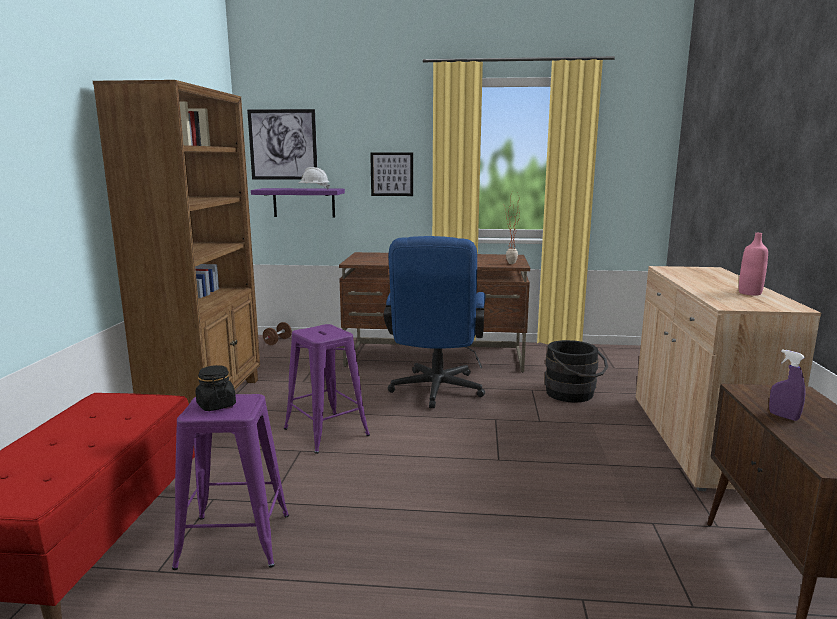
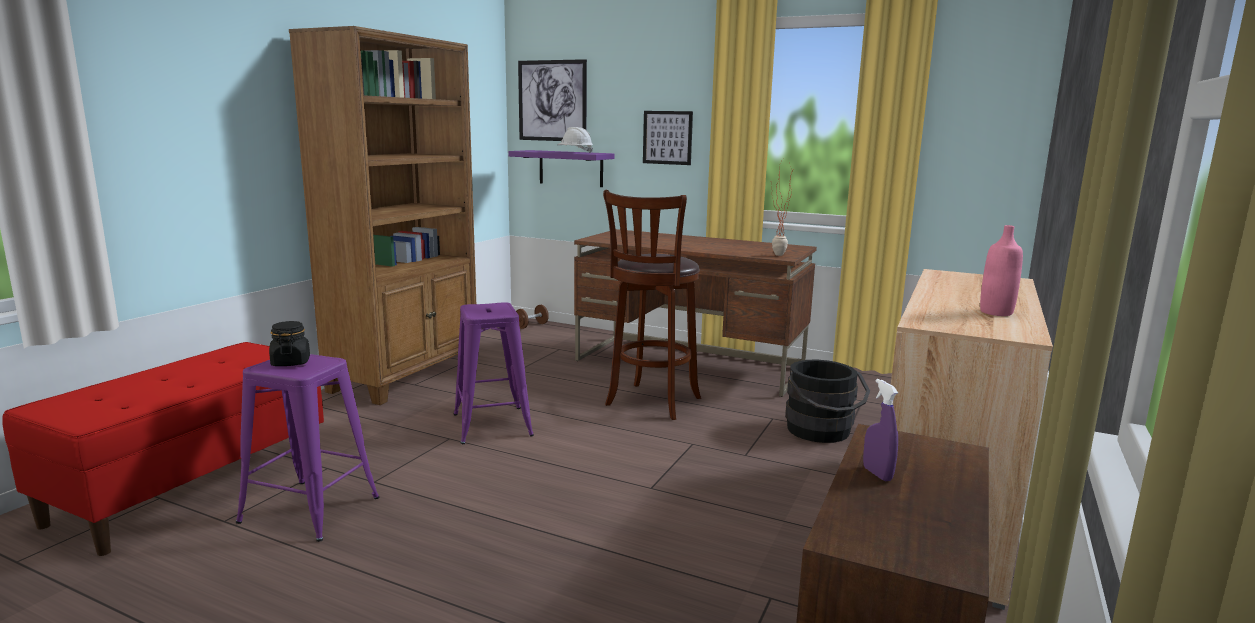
camera: 20 degrees right, 0 degrees up
blue office chair [384,236,486,409] -> brown stool [603,190,701,420]

